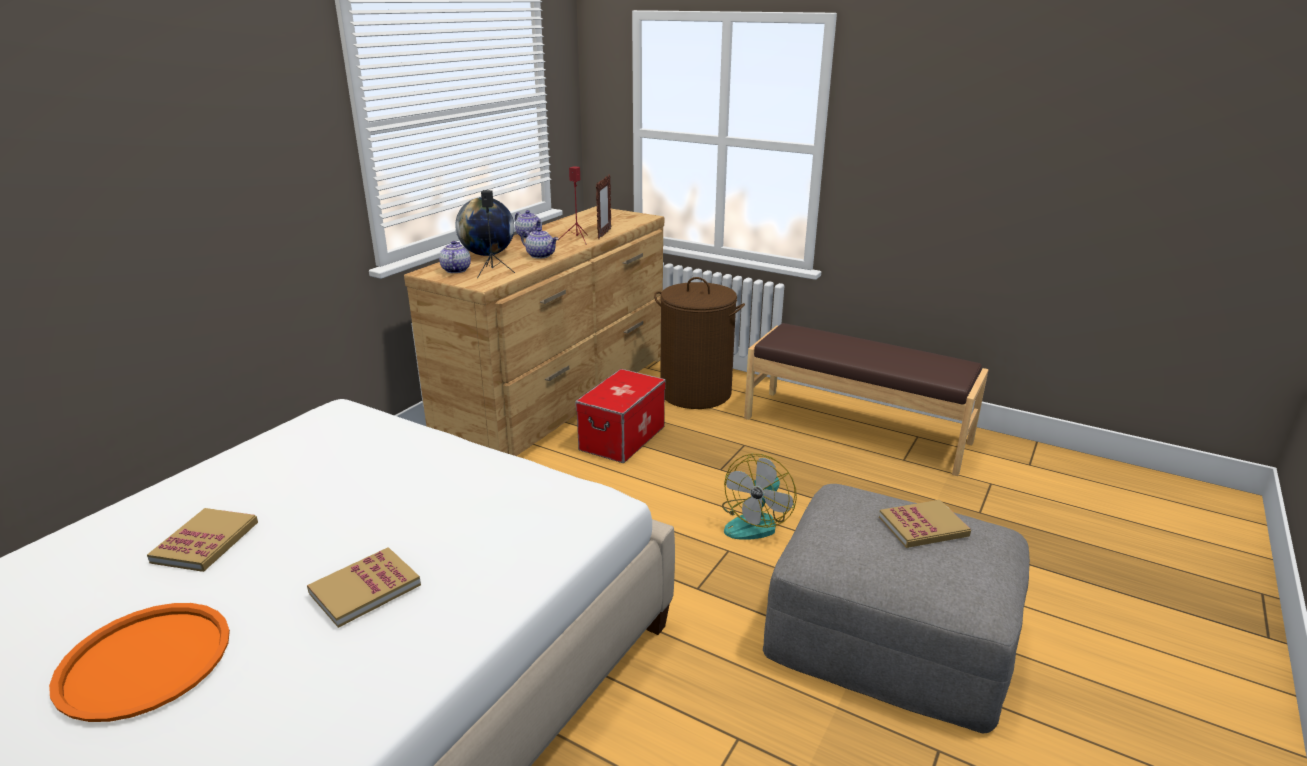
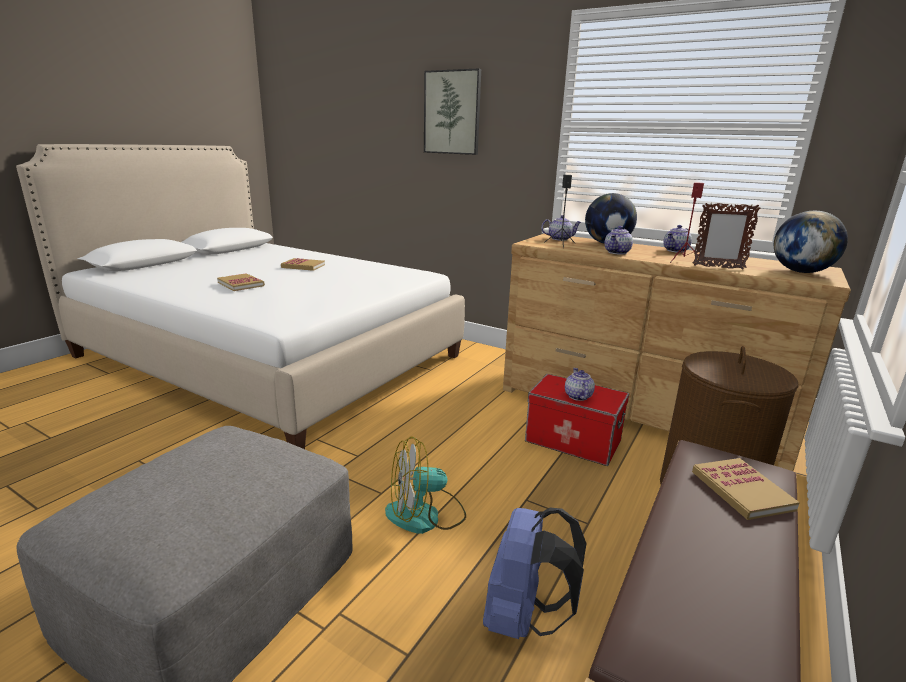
camera: 90 degrees right, 5 degrees down
orange tray [49,603,230,722] -> none
fan [722,454,797,540] -> fan turned 45 degrees counterclockwise [385,436,466,534]
book [879,500,971,548] -> book moved to [692,458,800,520]
none -> picture [424,68,481,155]
none -> blue backpack [483,508,586,639]
none -> teapot [565,368,595,401]
none -> globe [774,211,848,273]

